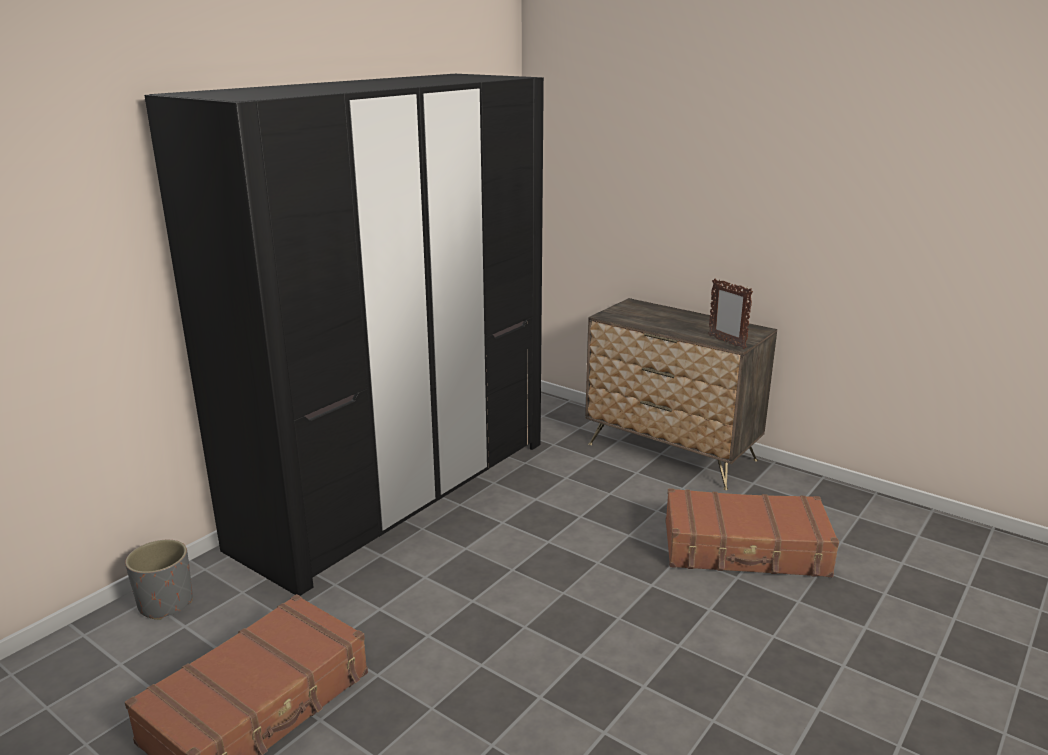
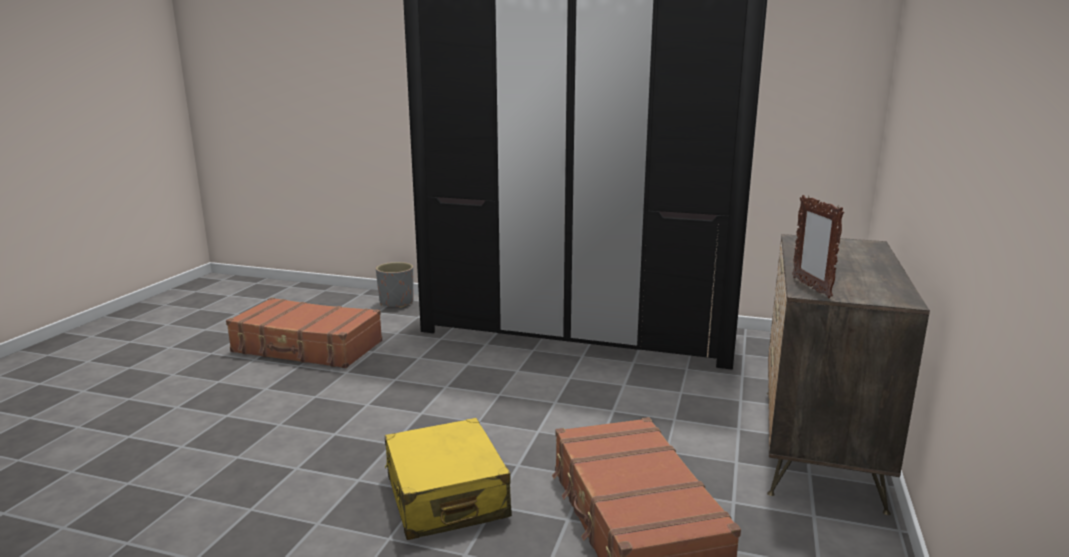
camera: 70 degrees right, 5 degrees down
picture frame [708,278,753,349] -> picture frame turned 45 degrees counterclockwise [792,195,844,298]
none -> yellow suitcase [385,418,512,540]

